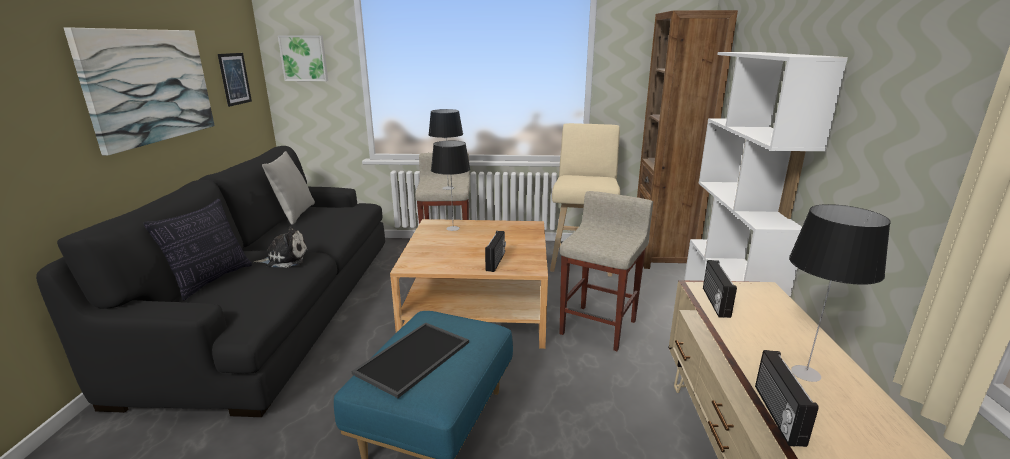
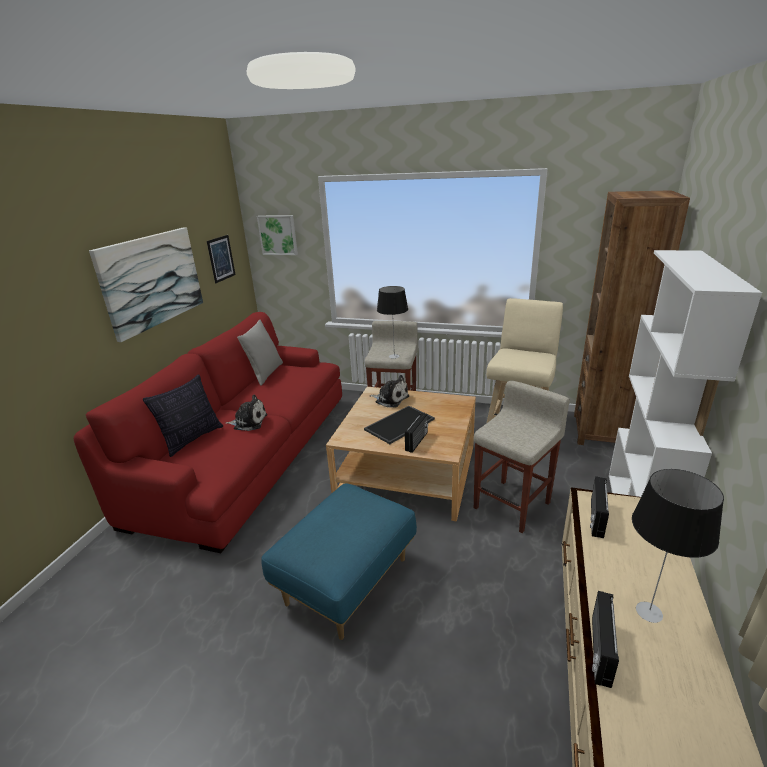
camera: 15 degrees right, 5 degrees up
black sofa [36,146,385,417] -> red sofa [74,312,342,553]
tray [352,322,469,398] -> tray moved to [364,406,435,444]
table lamp [431,140,470,231] -> plush toy [370,375,409,407]

